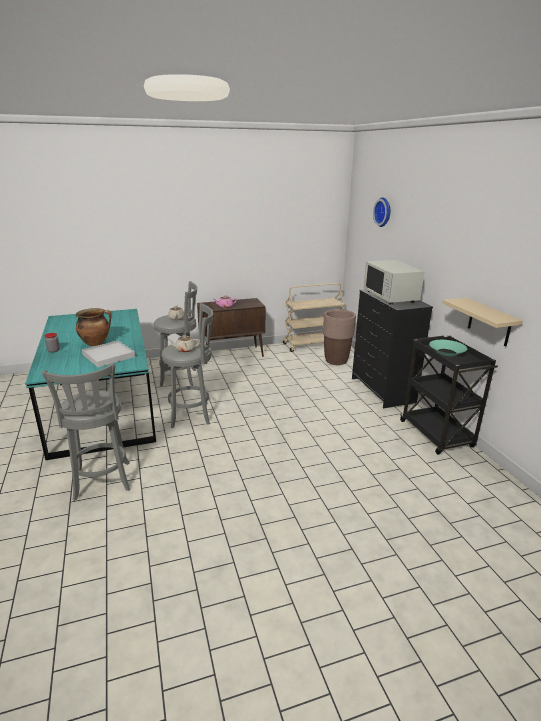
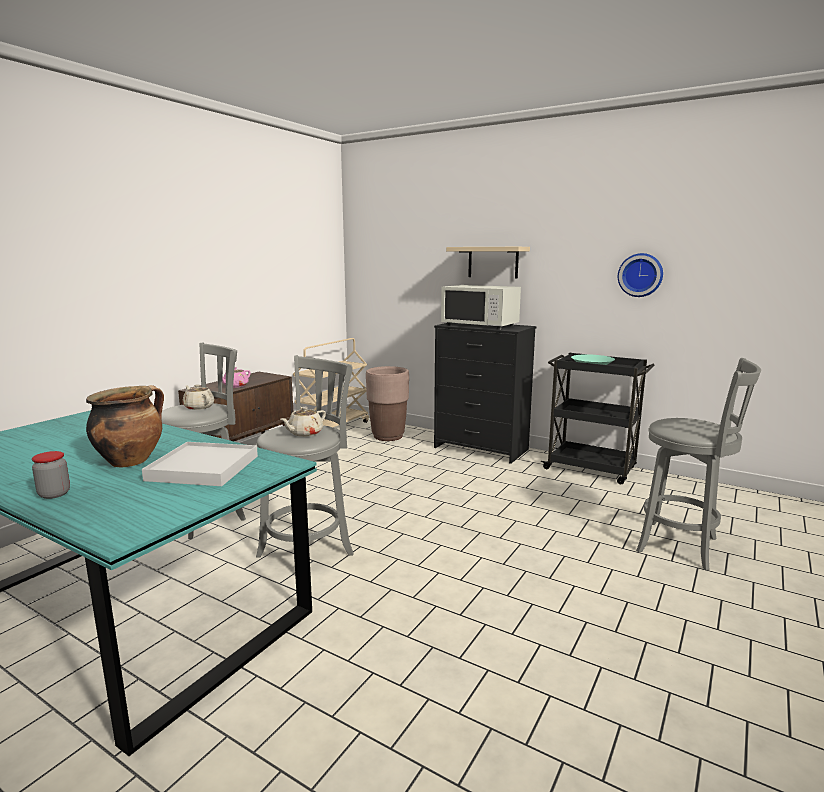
camera: 40 degrees left, 10 degrees down
grey stool [42,363,131,501] -> grey stool moved to [636,358,761,570]
wall clock [373,197,390,227] -> wall clock moved to [618,253,663,297]
beige shelf [443,297,523,346] -> beige shelf moved to [446,247,530,278]

